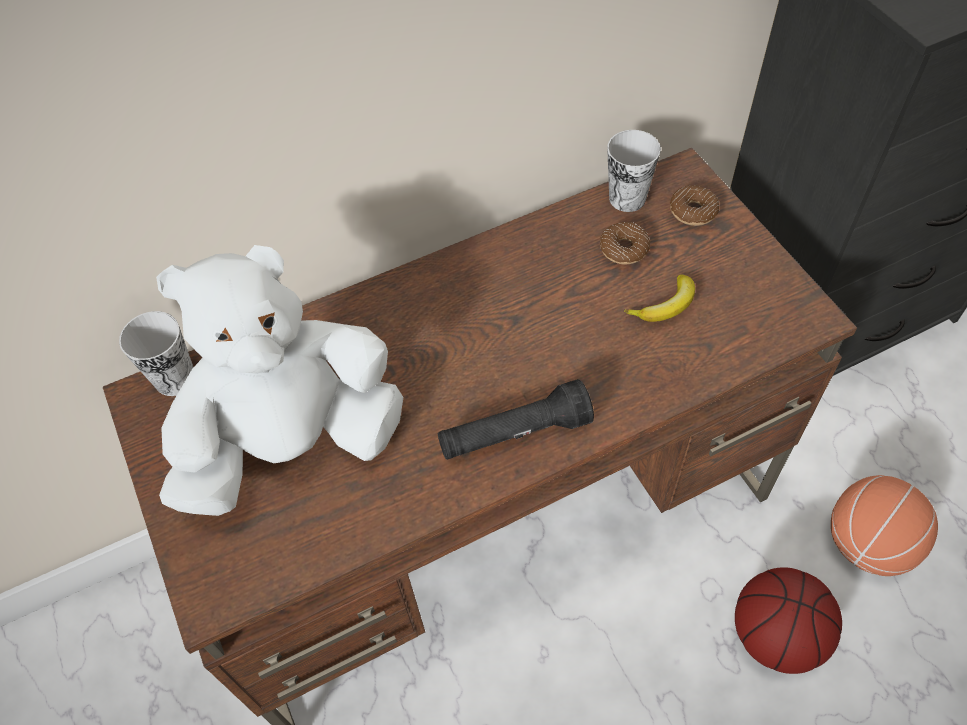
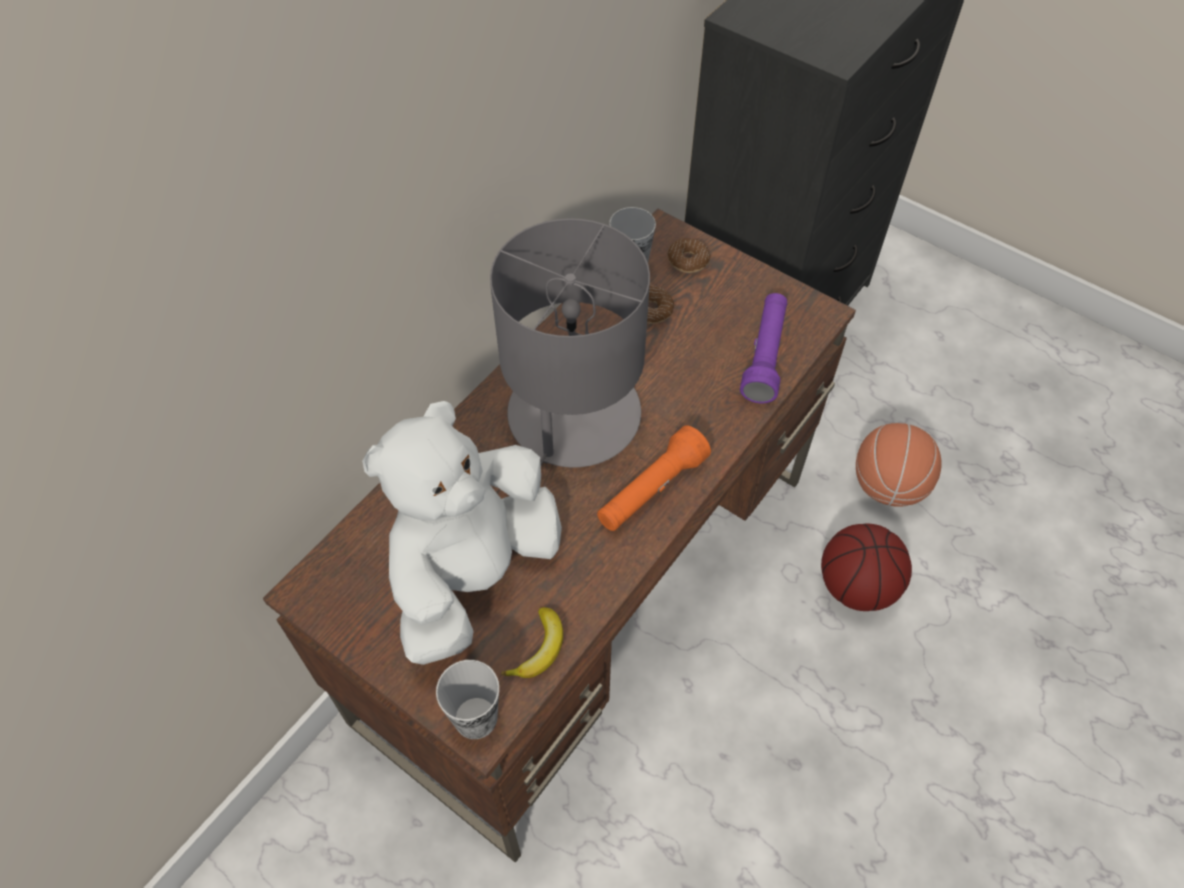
camera: 30 degrees left, 0 degrees up
cup [119,311,193,396] -> cup moved to [436,660,499,739]
black flashlight [438,379,594,459] -> orange flashlight [597,425,711,531]
banana [624,275,695,322] -> banana moved to [501,607,563,678]
none -> grey table lamp [490,218,650,467]
none -> purple flashlight [740,293,787,403]

